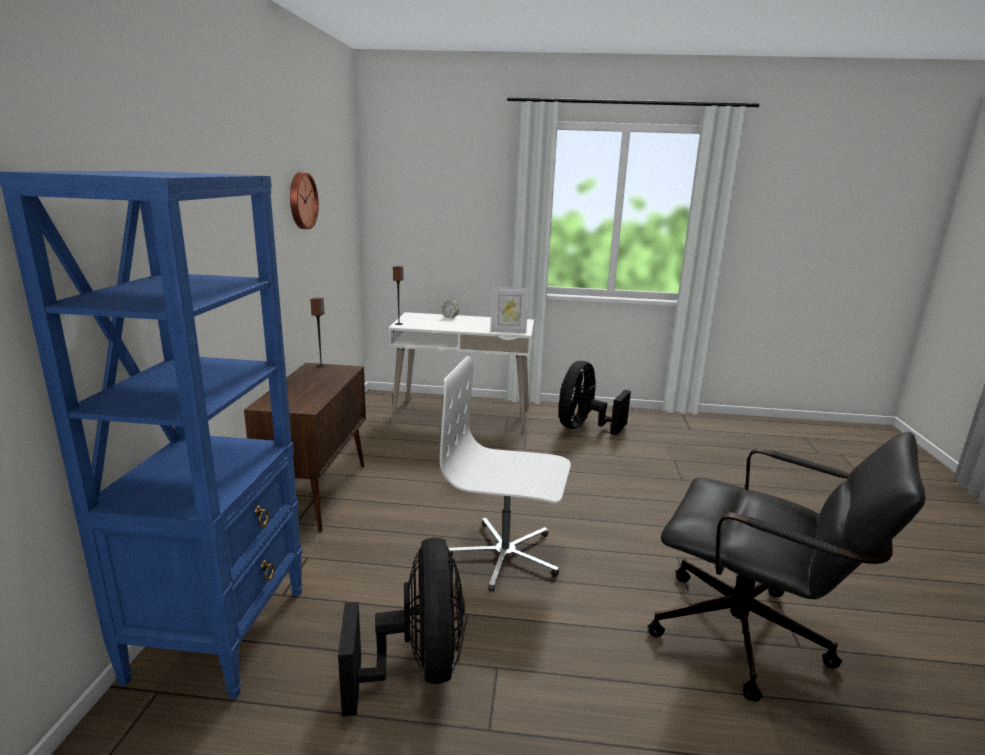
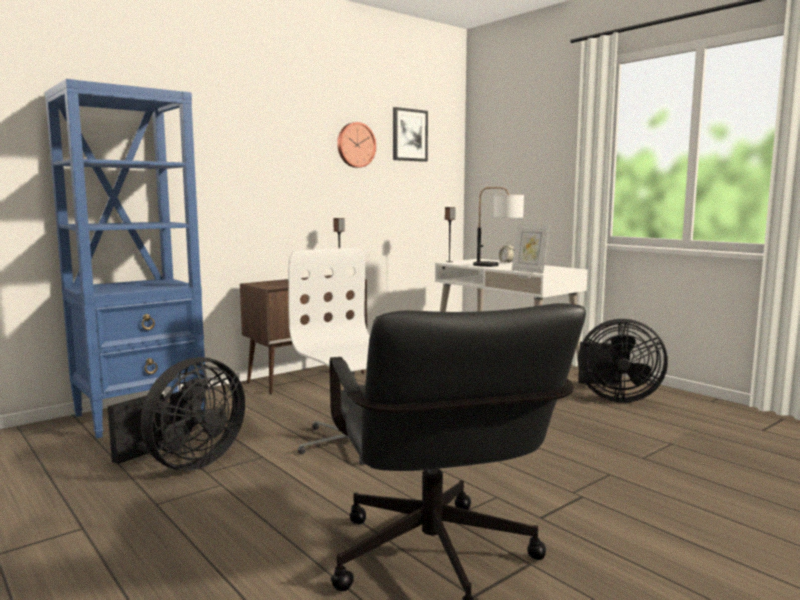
camera: 45 degrees right, 10 degrees down
black fan [559,361,631,435] -> black fan turned 150 degrees counterclockwise [578,319,668,403]
none -> picture [393,107,428,162]
none -> table lamp [473,187,524,267]

